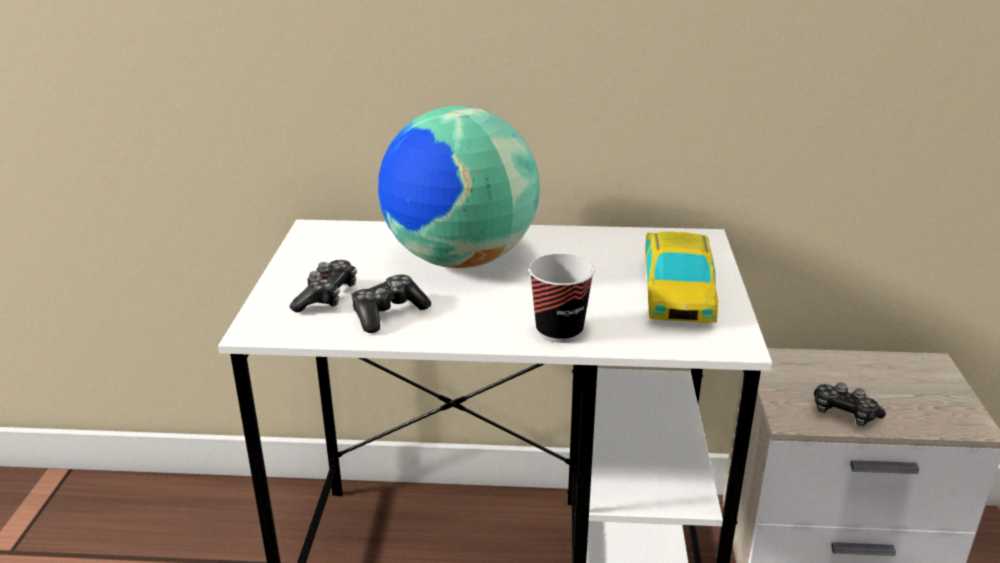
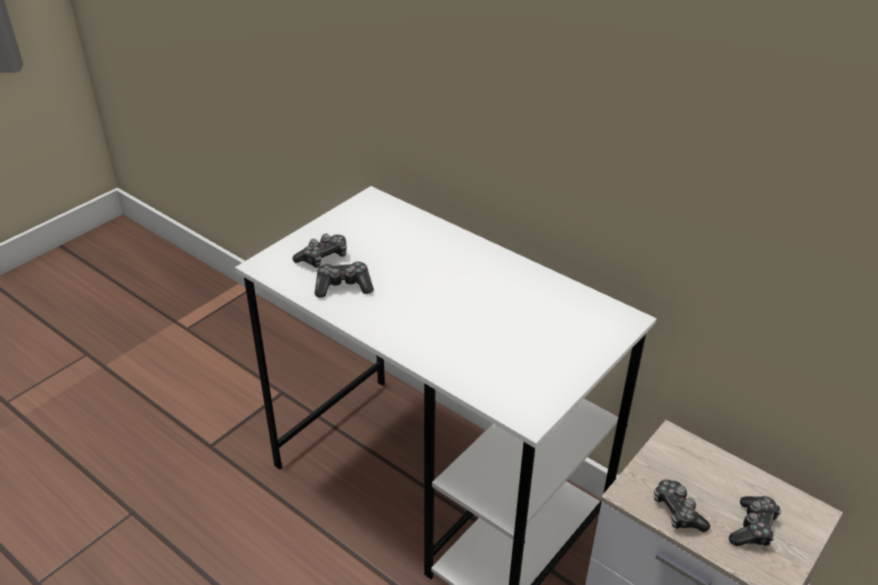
camera: 35 degrees right, 10 degrees up
globe [378,106,540,268] -> none
cup [529,254,595,343] -> none
toy car [645,232,718,322] -> none
none -> game controller [729,496,781,546]

